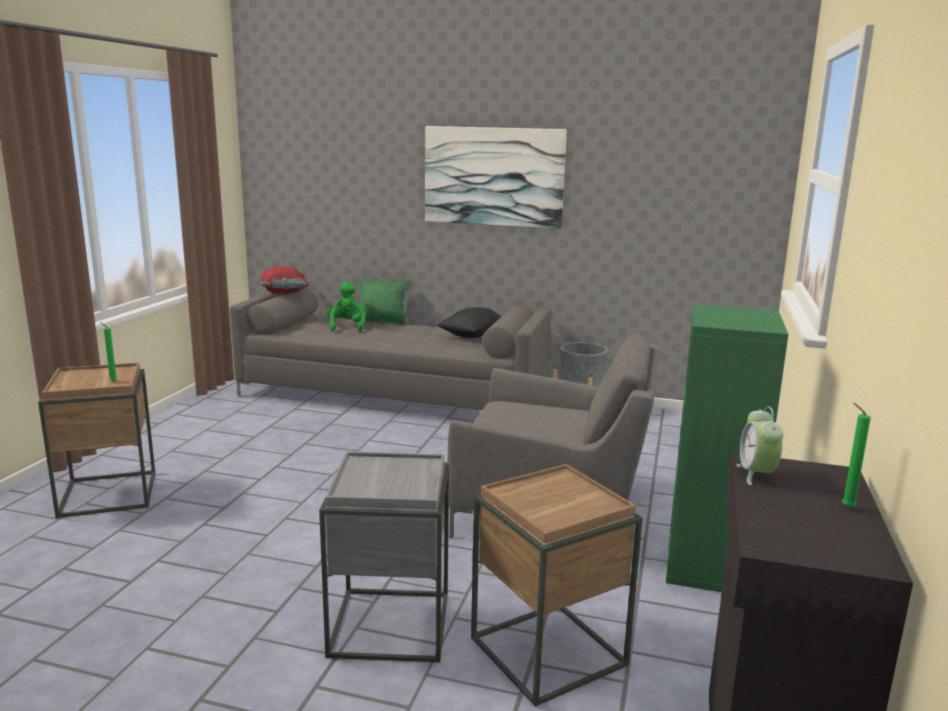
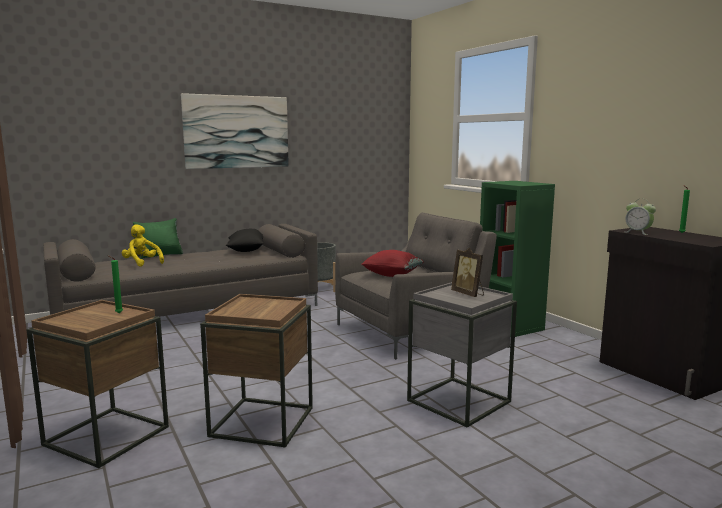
camera: 45 degrees left, 5 degrees down
red pillow [261,266,310,294] -> red pillow moved to [361,250,424,277]
green plush toy [326,282,366,332] -> yellow plush toy [122,224,164,267]
brown side table [471,464,643,707] -> brown side table moved to [200,294,313,448]
none -> picture frame [451,248,484,297]

